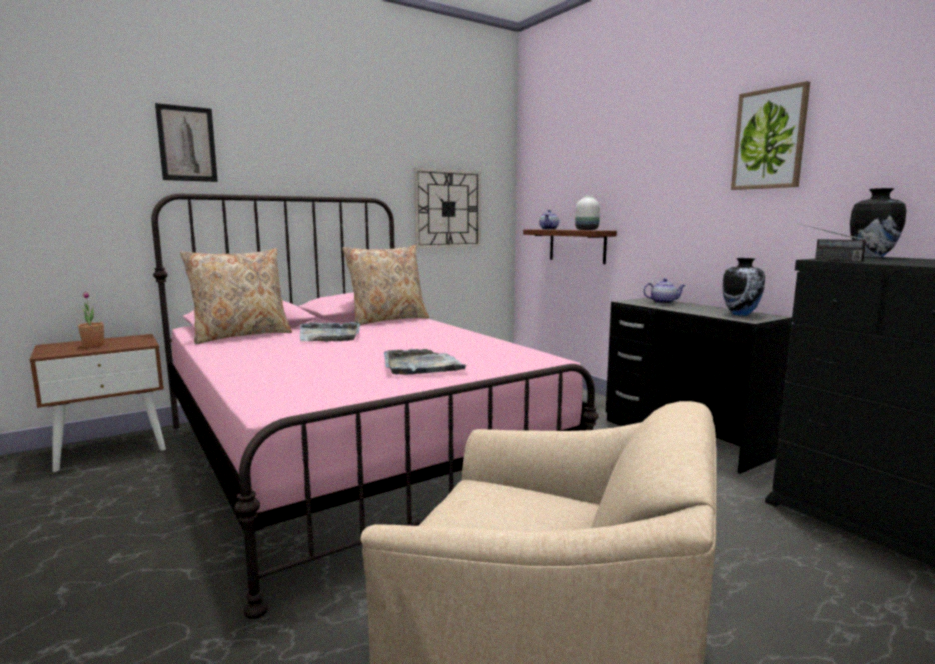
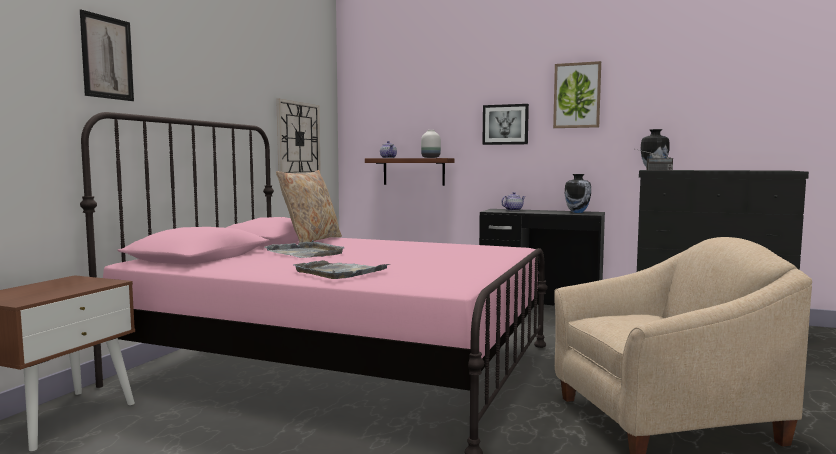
camera: 35 degrees left, 5 degrees down
potted plant [78,291,104,347] -> none
beige pillow [180,248,292,344] -> none
grey tray [384,349,466,375] -> grey tray moved to [293,260,391,279]
none -> picture [482,104,529,145]

